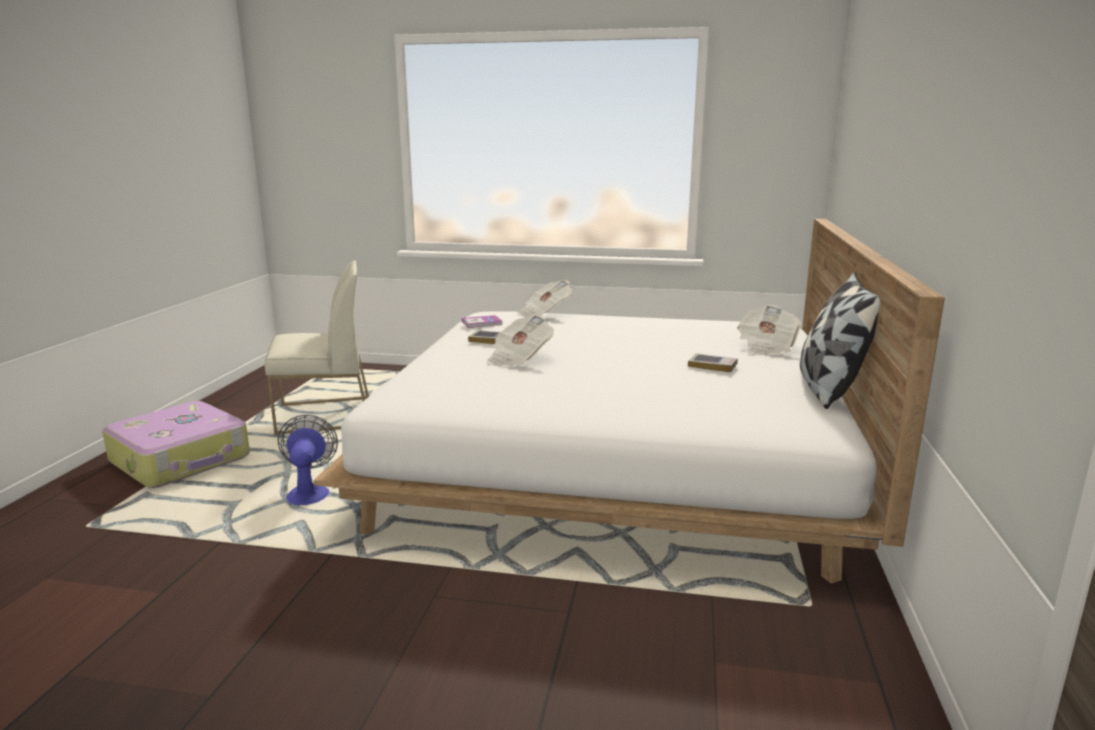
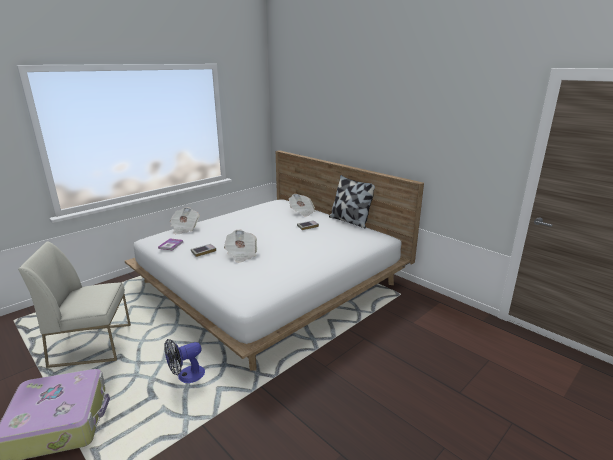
camera: 55 degrees left, 5 degrees up
white chair [264,261,369,435] -> white chair turned 120 degrees counterclockwise [18,241,131,368]
fan [278,415,338,505] -> fan turned 60 degrees counterclockwise [164,339,205,383]

